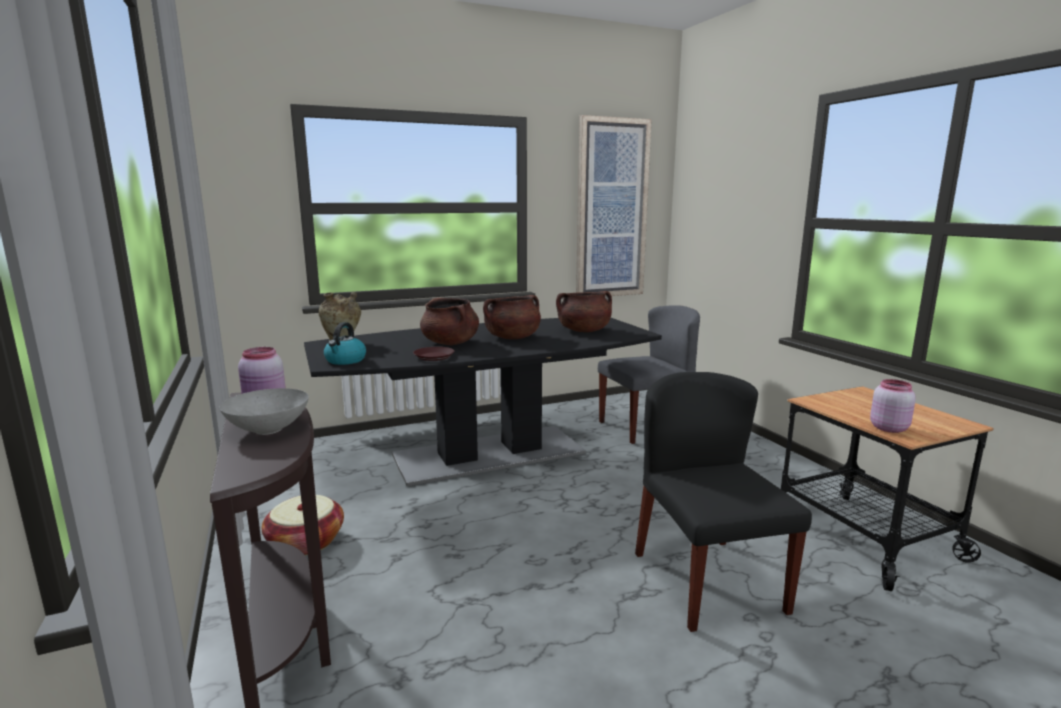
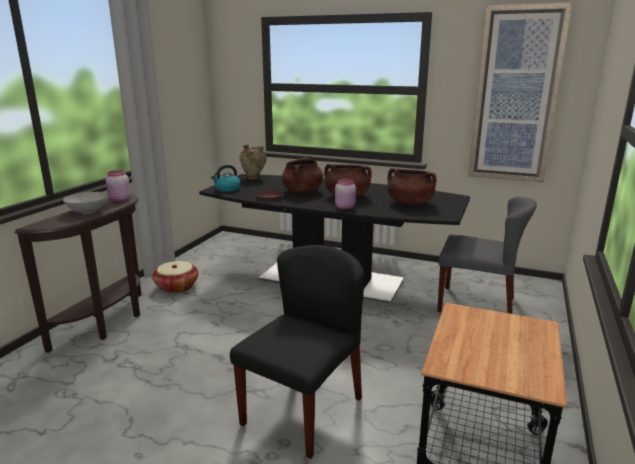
camera: 45 degrees right, 5 degrees up
pink jar [870,379,916,433] -> pink jar moved to [335,179,356,210]

